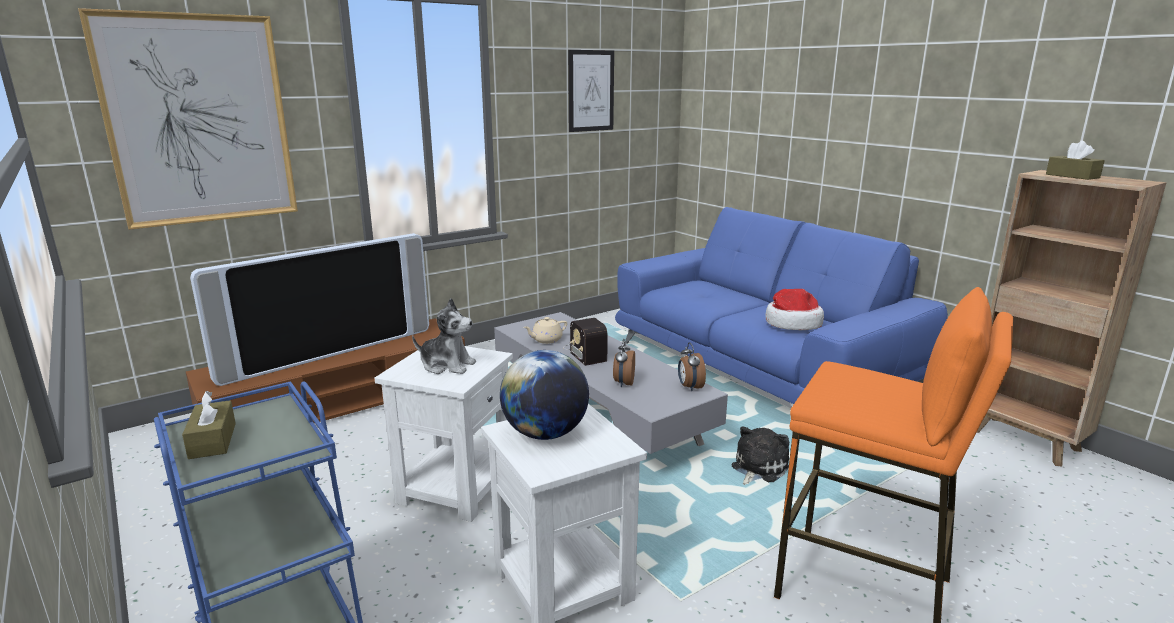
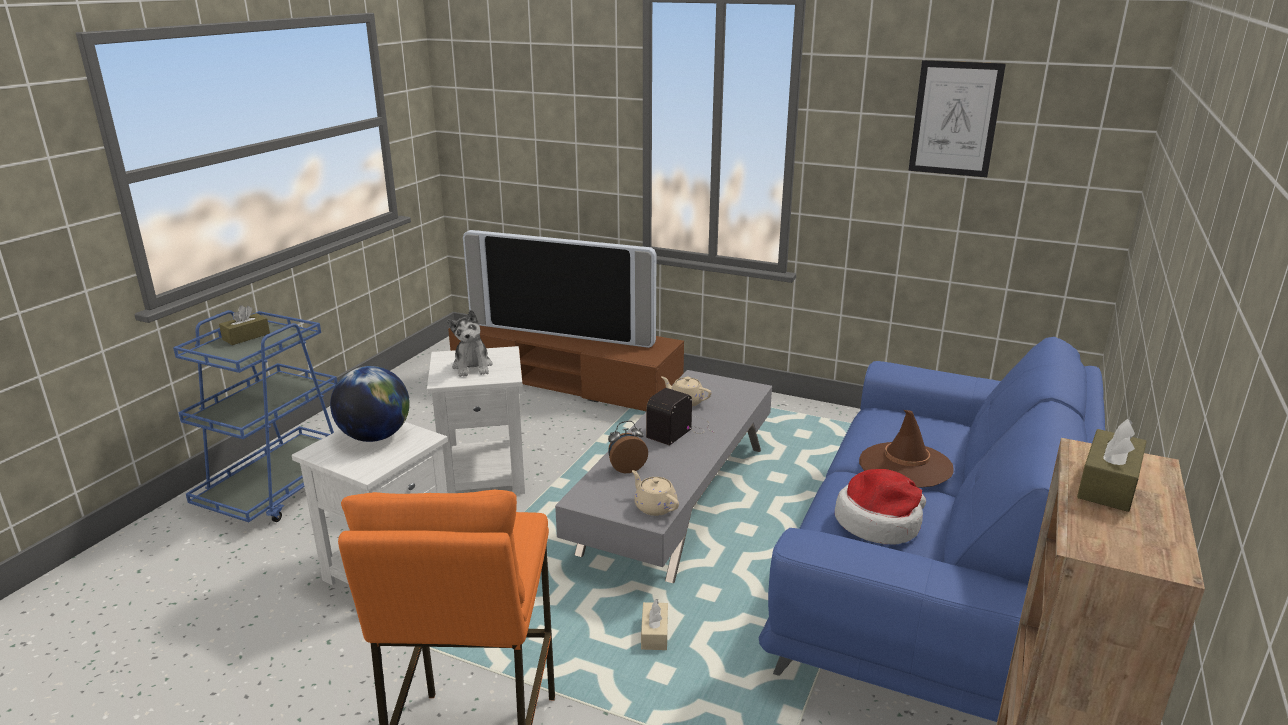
camera: 60 degrees right, 5 degrees up
picture [78,8,298,230] -> none
alarm clock [678,342,706,392] -> beige teapot [632,470,679,516]
plush toy [732,426,789,485] -> beige tissue box [641,599,668,650]
none -> brown hat [859,410,954,488]

